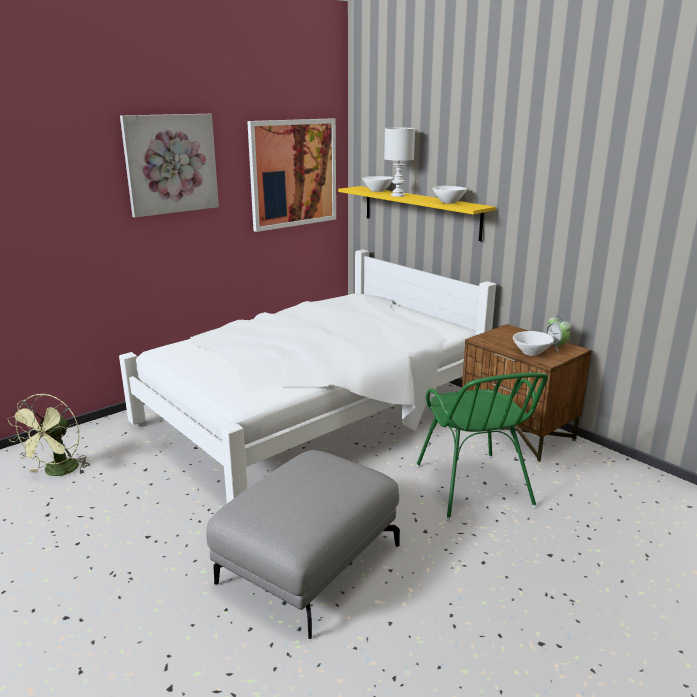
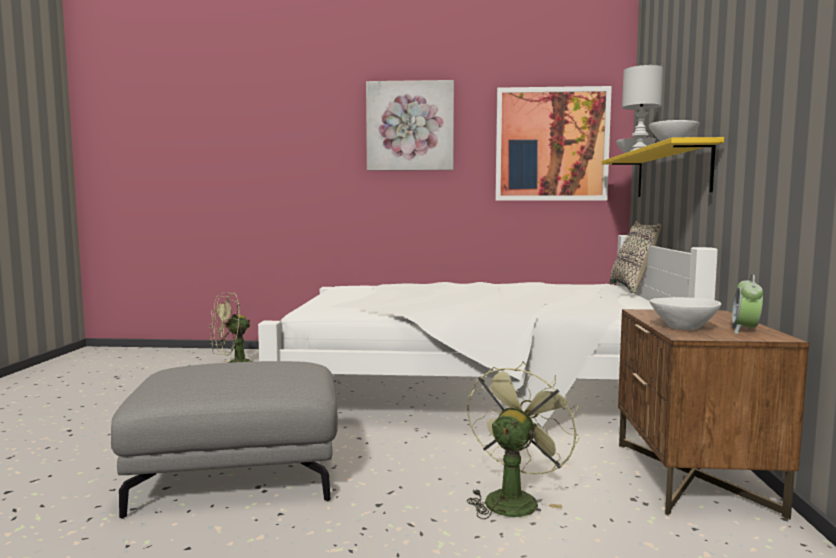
camera: 45 degrees right, 15 degrees down
green chair [416,373,548,521] -> green fan [467,361,579,519]
none -> beige pillow [610,221,661,293]

